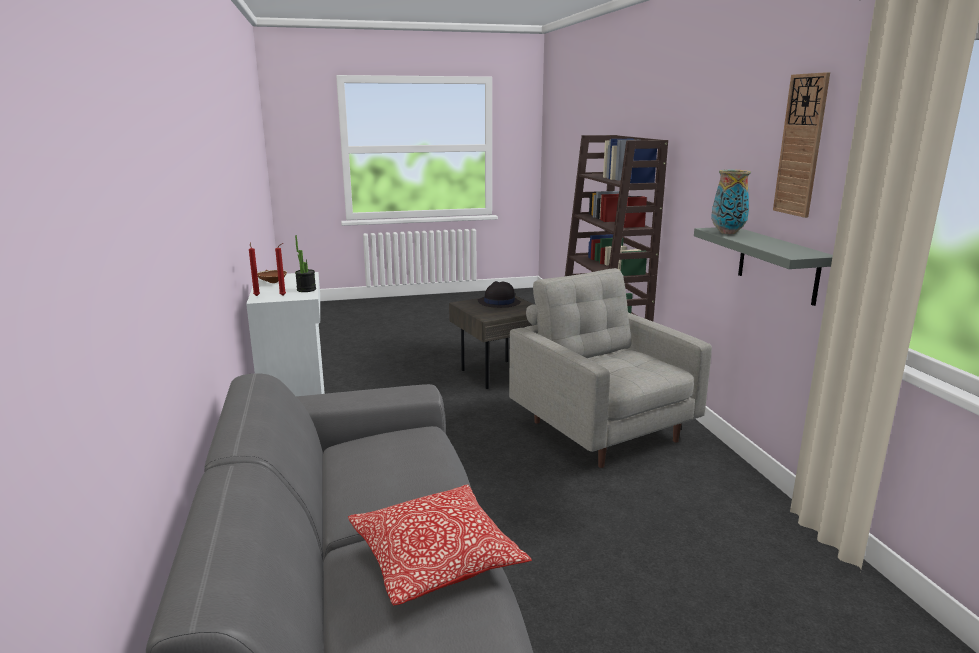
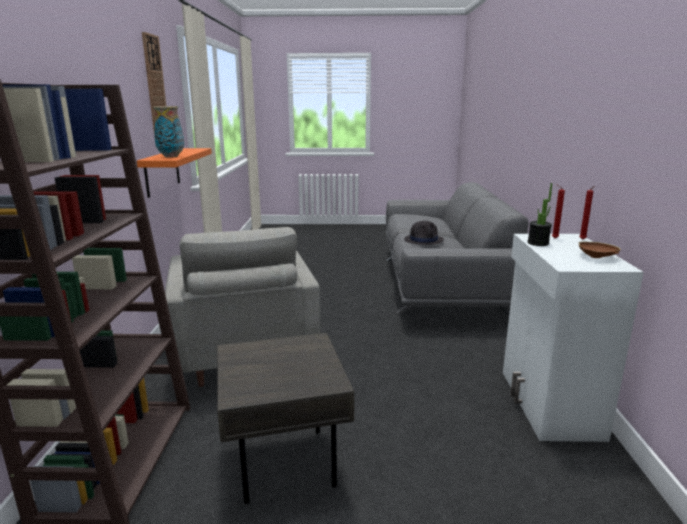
camera: 165 degrees left, 0 degrees up
pillow [348,485,532,605] -> none
black hat [478,281,521,308] -> black hat moved to [404,221,444,245]
grey shelf [694,227,833,306] -> orange shelf [137,148,212,198]

